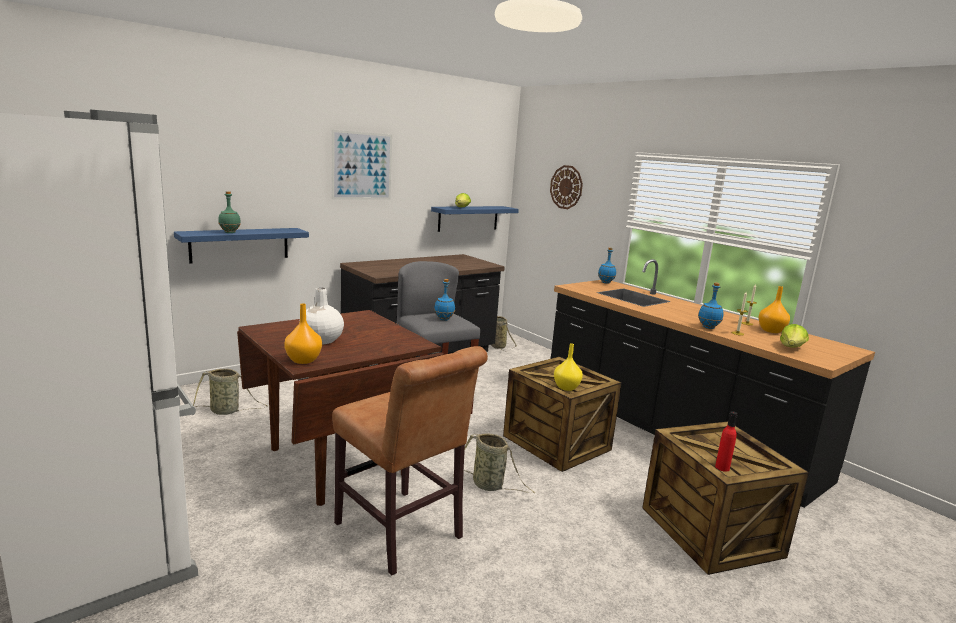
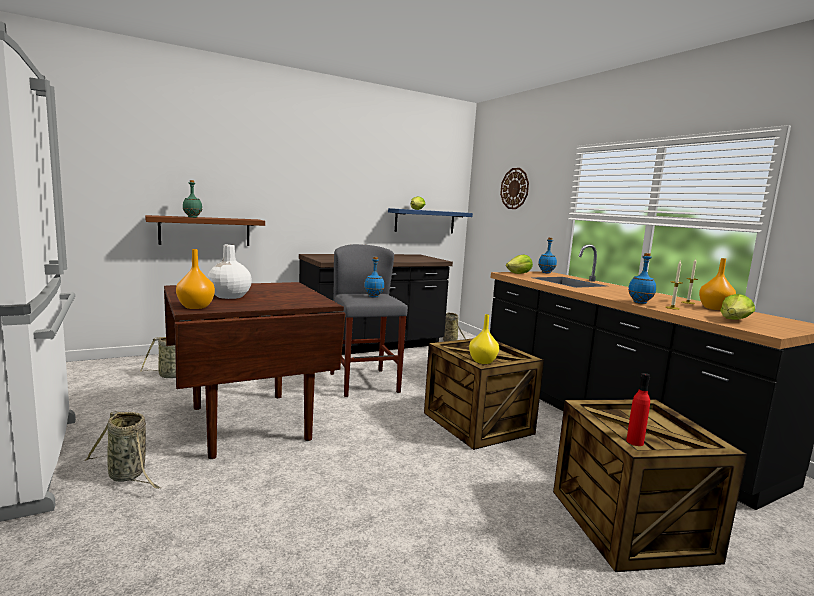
camera: 10 degrees right, 5 degrees down
blue shelf [174,228,309,264] -> brown shelf [145,215,265,246]
picture [332,130,392,200] -> none
brown chair [332,346,488,575] -> none
basket [453,433,535,493] -> basket moved to [85,411,162,489]
none -> lettuce [506,255,533,274]

